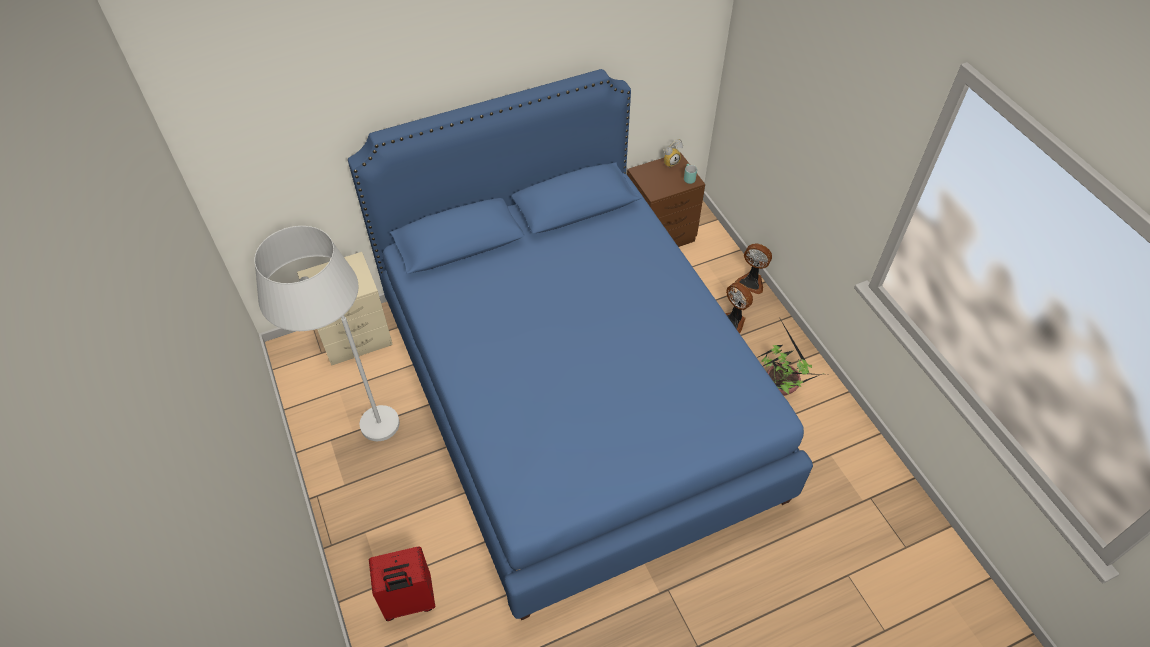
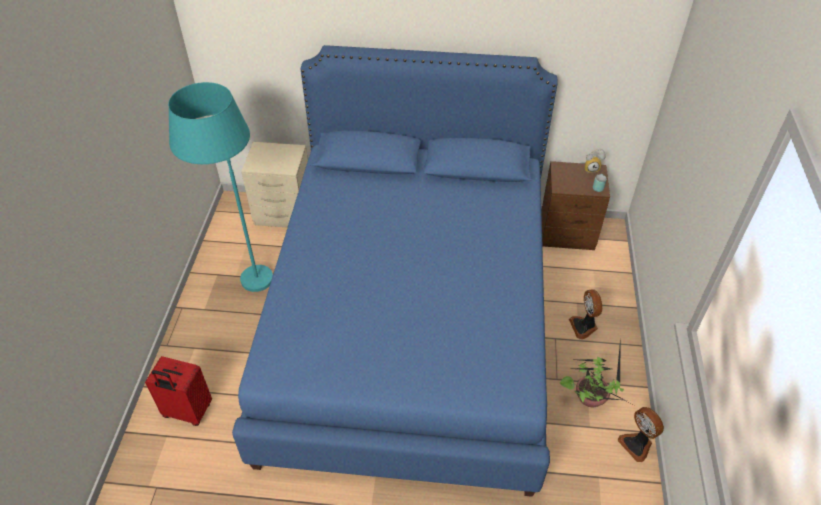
camera: 30 degrees right, 5 degrees down
white floor lamp [254,226,400,441] -> turquoise floor lamp [168,82,273,292]
fan [735,244,772,295] -> fan moved to [618,407,664,462]

